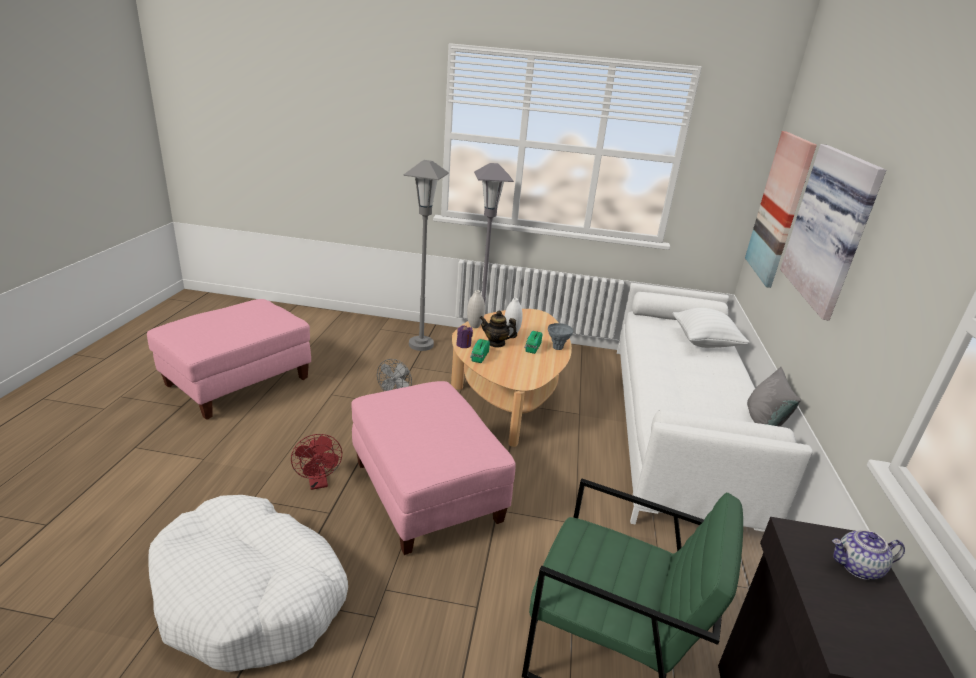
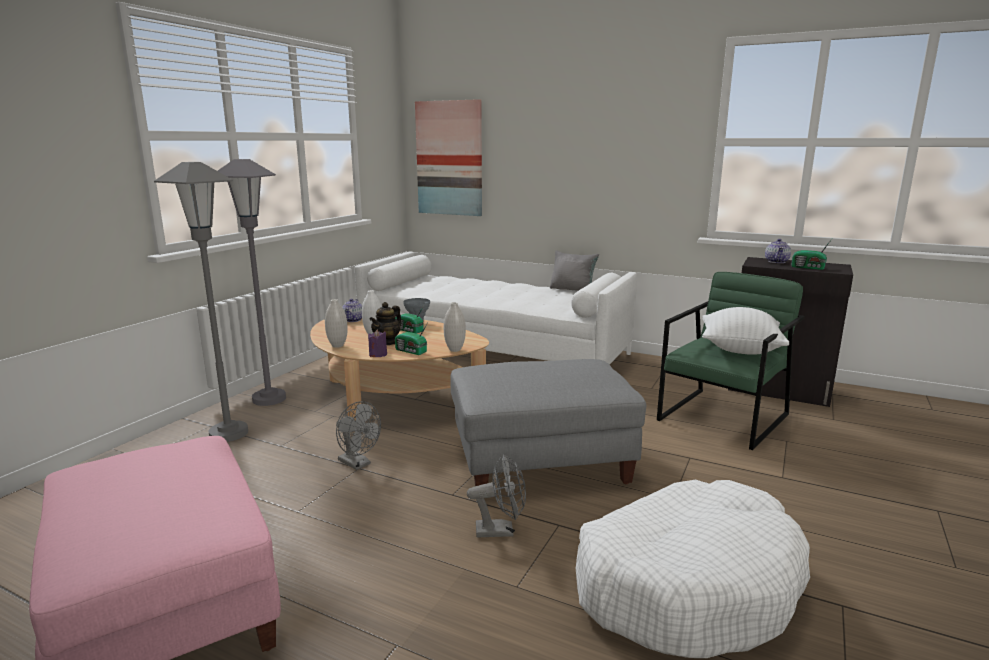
camera: 70 degrees left, 10 degrees down
red fan [291,434,342,490] -> grey fan [467,454,526,537]
pink ottoman [351,381,516,555] -> grey ottoman [450,359,646,486]
white pillow [672,308,750,348] -> white pillow moved to [702,307,789,355]
picture [780,144,886,320] -> none
none -> teapot [342,299,362,322]
none -> white vase [444,302,466,352]
none -> radio [791,239,832,270]

